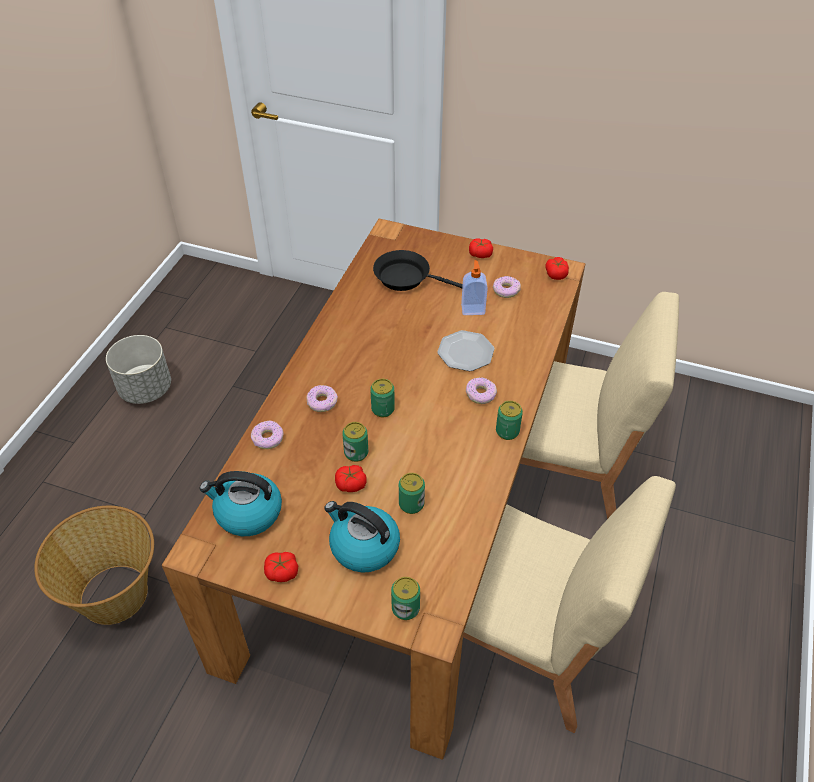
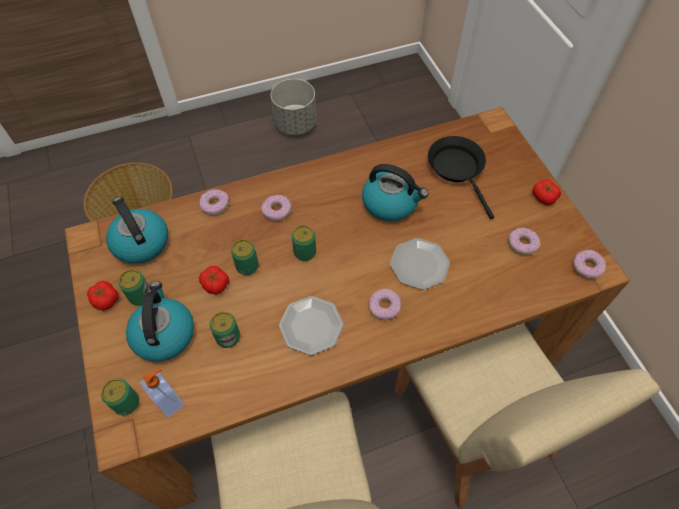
camera: 50 degrees right, 10 degrees up
soap dispenser [461,260,488,315] -> soap dispenser moved to [140,368,184,418]
can [496,401,523,440] -> can moved to [118,270,151,306]
tomato [546,257,569,280] -> donut [573,250,606,279]
none -> plate [279,296,343,355]
none -> kettle [362,164,428,221]

